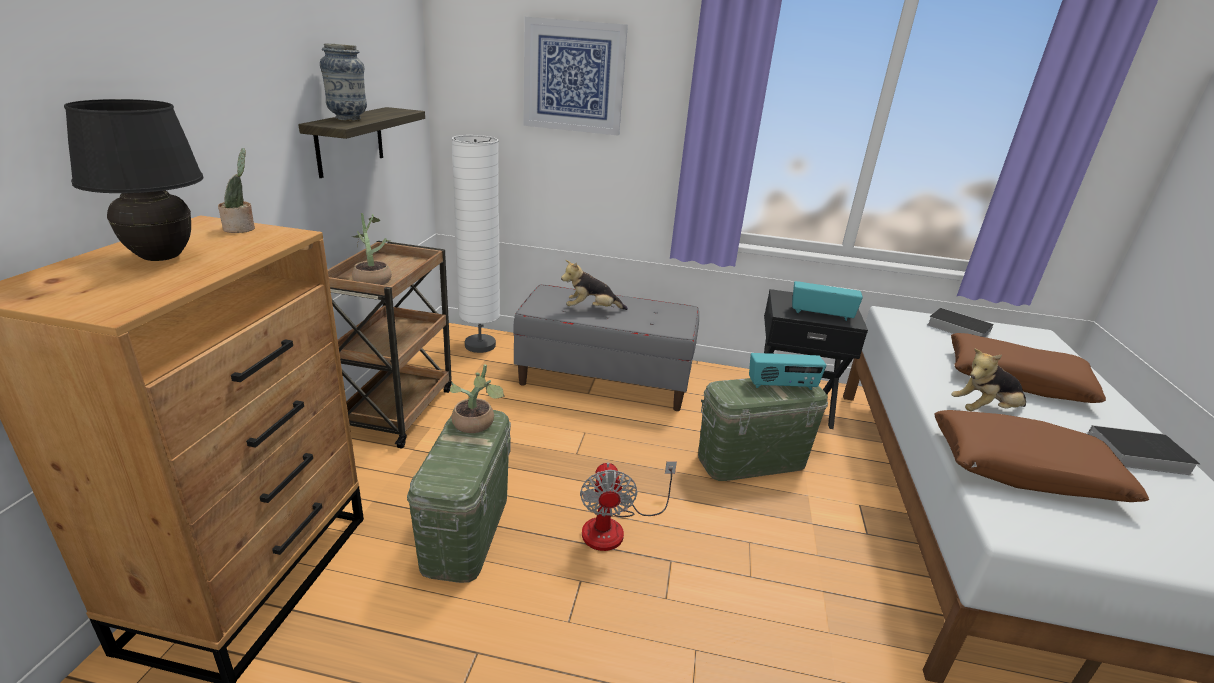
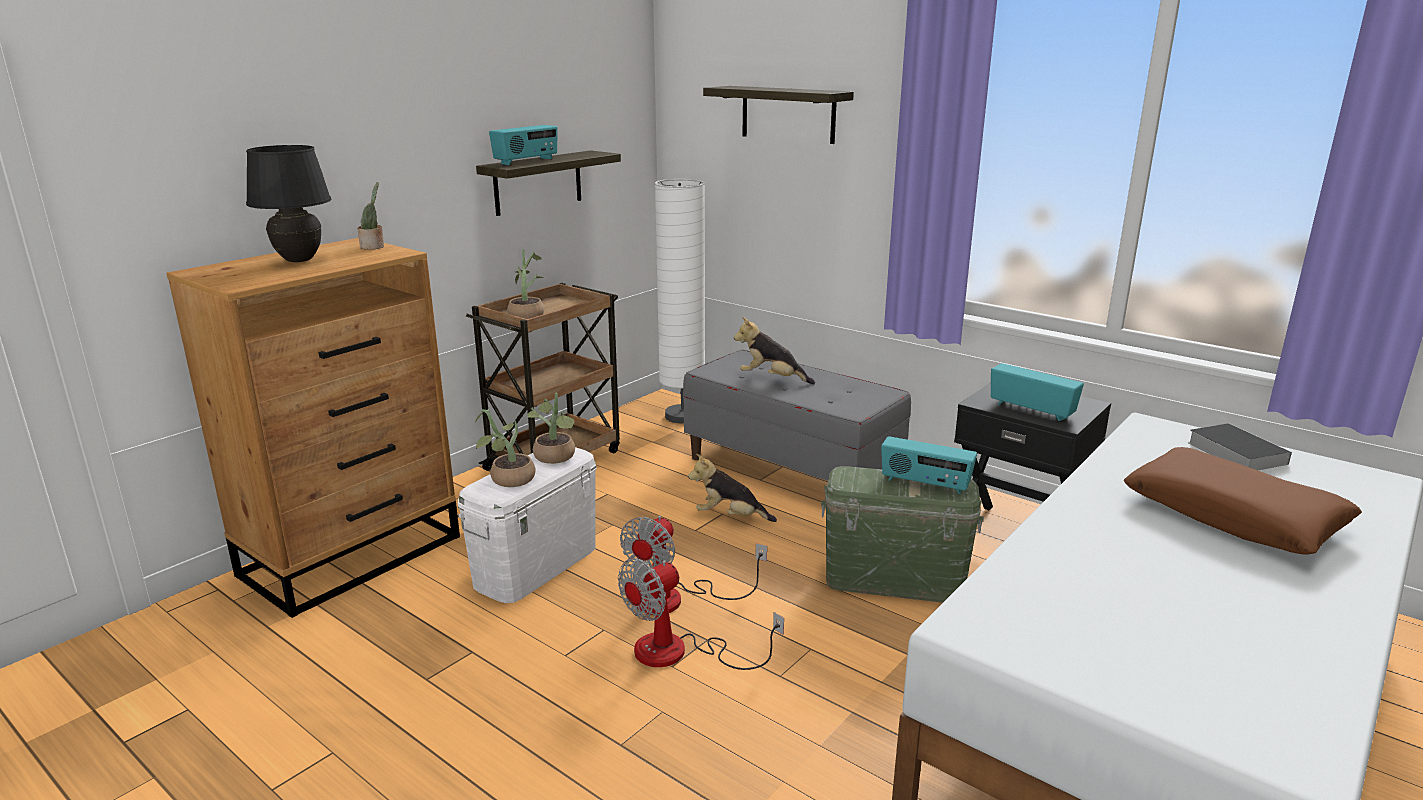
camera: 30 degrees right, 5 degrees down
vase [320,43,367,121] -> radio [489,125,558,165]
green storage box [407,410,511,583] -> white storage box [458,447,597,603]
picture [523,17,628,135] -> shelf [703,86,854,144]
brown pillow [934,410,1149,502] -> none
plush toy [951,349,1026,411] -> plush toy moved to [688,454,777,522]
book [1085,425,1200,476] -> none
none -> potted plant [475,409,536,487]
none -> fan [618,558,784,670]

